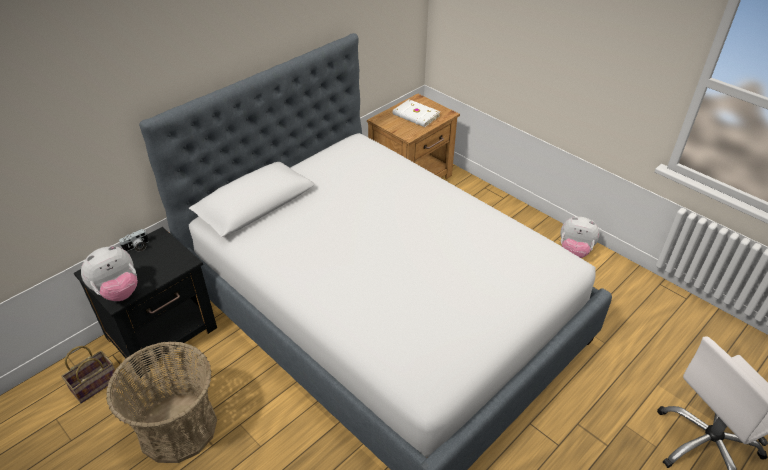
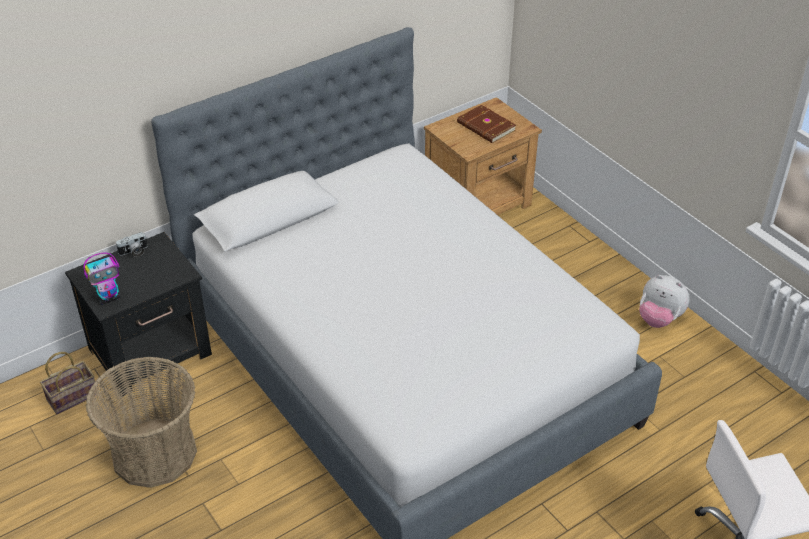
camera: 10 degrees right, 0 degrees up
plush toy [81,245,138,301] -> toy robot [84,253,120,305]
white book [392,99,440,127] -> brown book [457,105,516,143]

